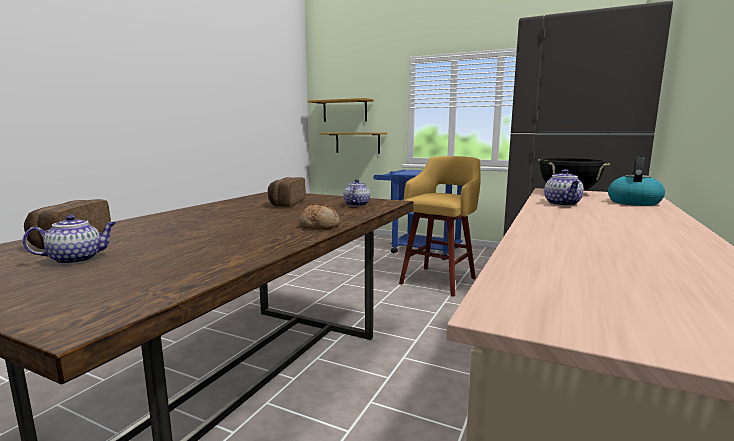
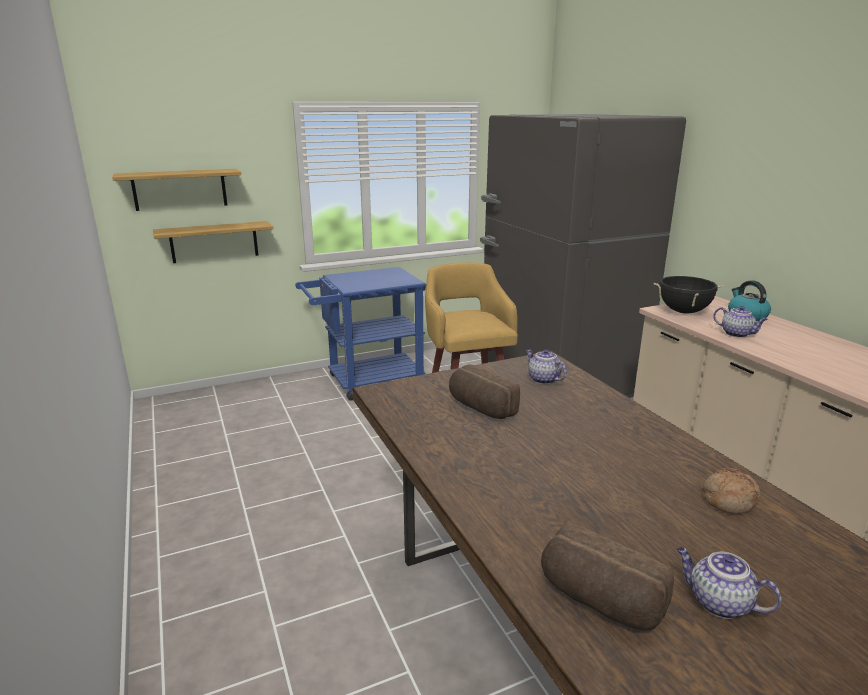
camera: 50 degrees left, 10 degrees up
teapot [23,215,116,264] -> teapot turned 60 degrees counterclockwise [676,547,782,619]
bread [299,204,340,229] -> bread moved to [703,468,761,514]

